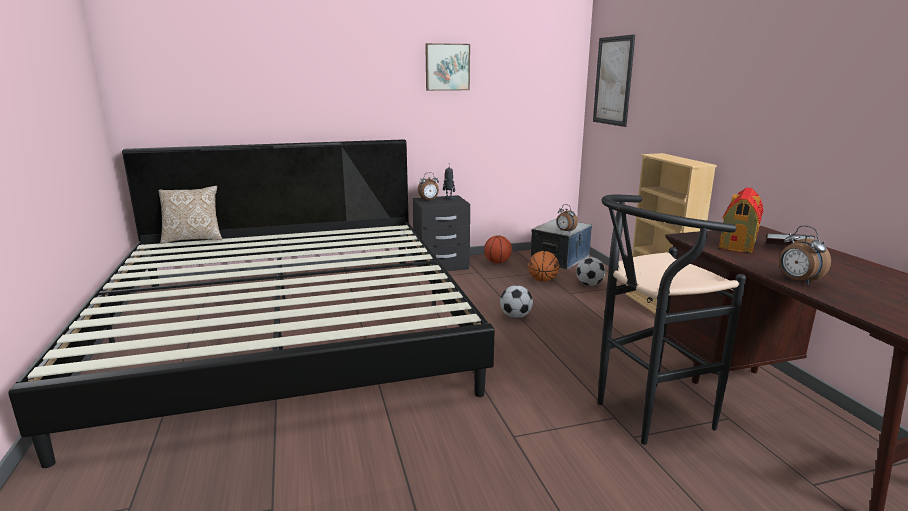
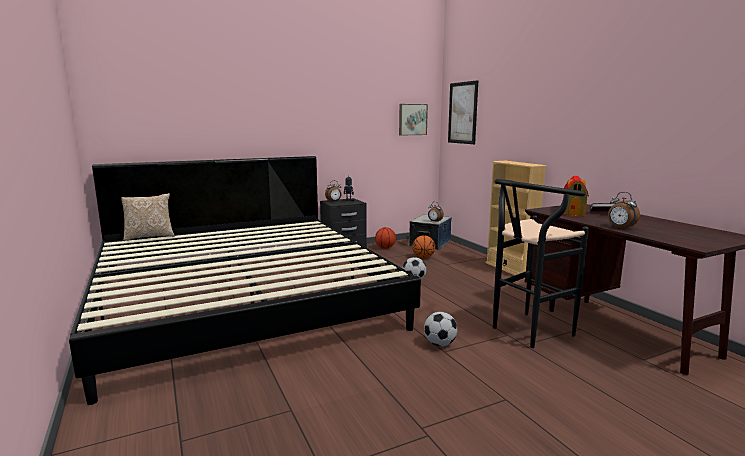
camera: 10 degrees left, 5 degrees down
picture [425,43,470,91] -> picture moved to [399,104,428,136]
football [576,257,605,286] -> football moved to [424,312,458,346]

